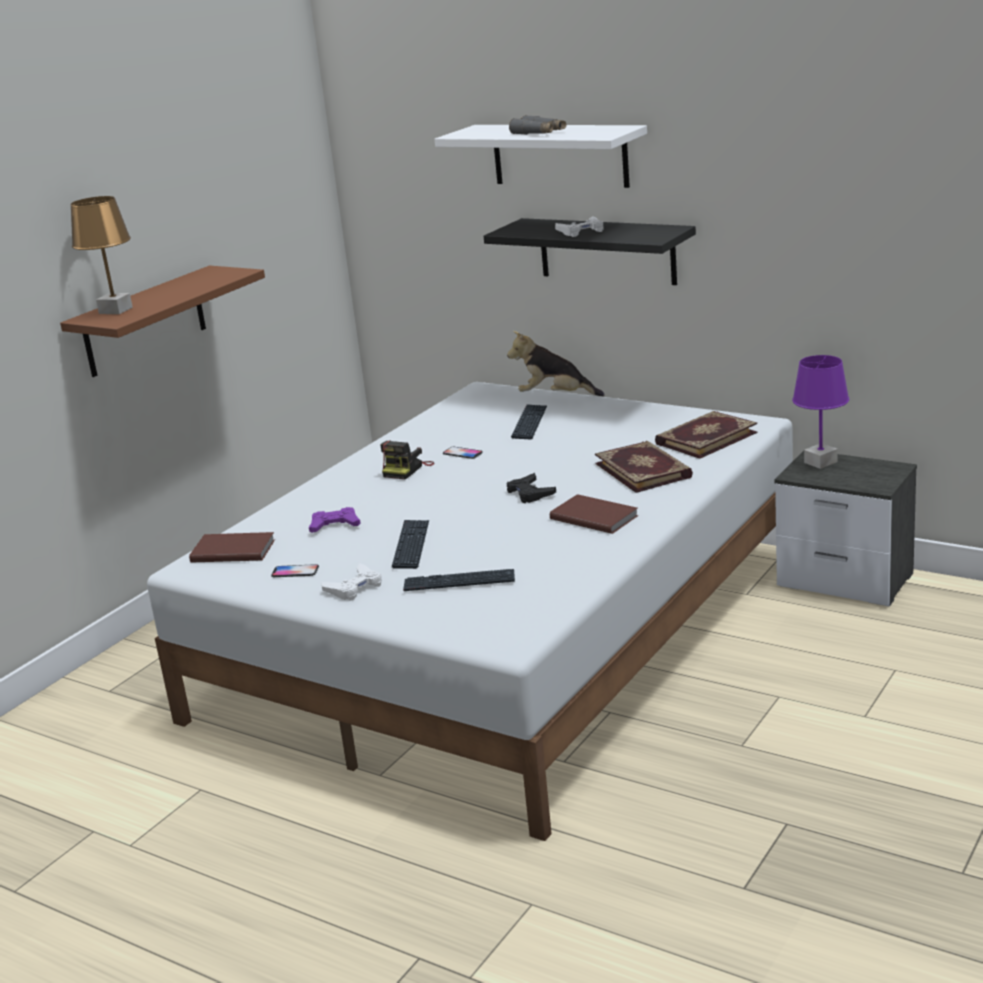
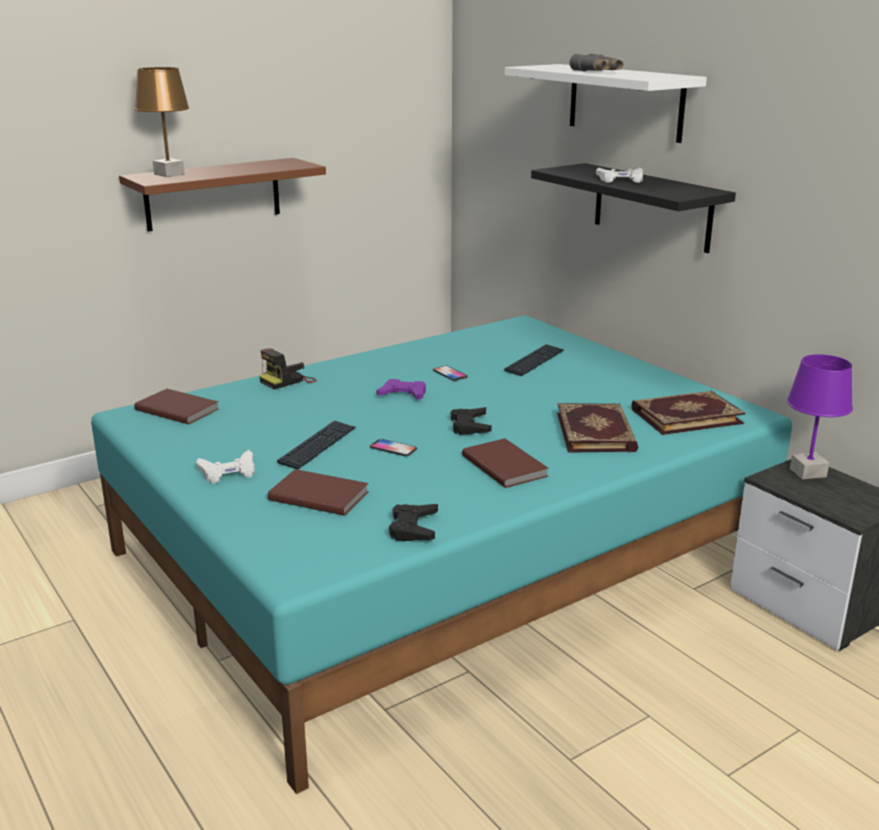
camera: 20 degrees right, 0 degrees up
white bed [147,382,793,841] -> turquoise bed [91,316,792,794]
phone [271,564,319,577] -> phone moved to [370,439,417,456]
purple game controller [309,507,361,533] -> purple game controller moved to [376,379,426,399]
camera [380,440,435,479] -> camera moved to [259,348,317,389]
keyboard [403,569,515,591] -> brown book [268,469,369,516]
plush toy [507,331,605,396] -> none
none -> black game controller [389,504,438,541]

